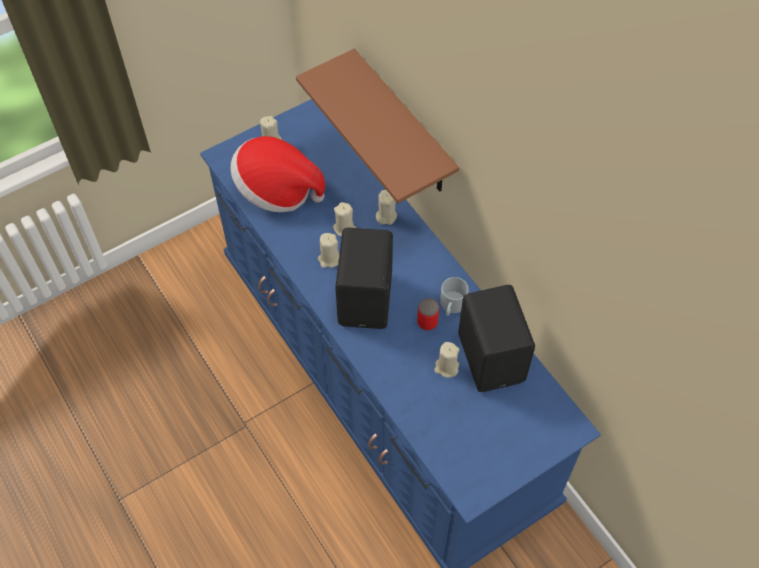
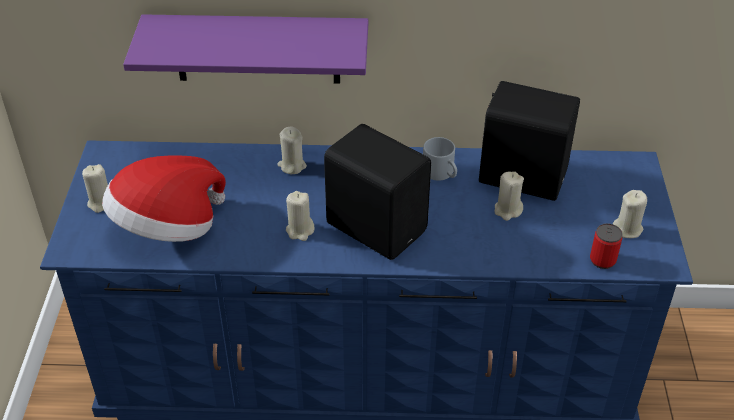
camera: 55 degrees left, 15 degrees down
brown shelf [296,49,459,203] -> purple shelf [123,14,368,84]
beige candle [333,202,357,237] -> beige candle moved to [613,190,647,238]
can [417,298,439,330] -> can moved to [590,223,623,269]

